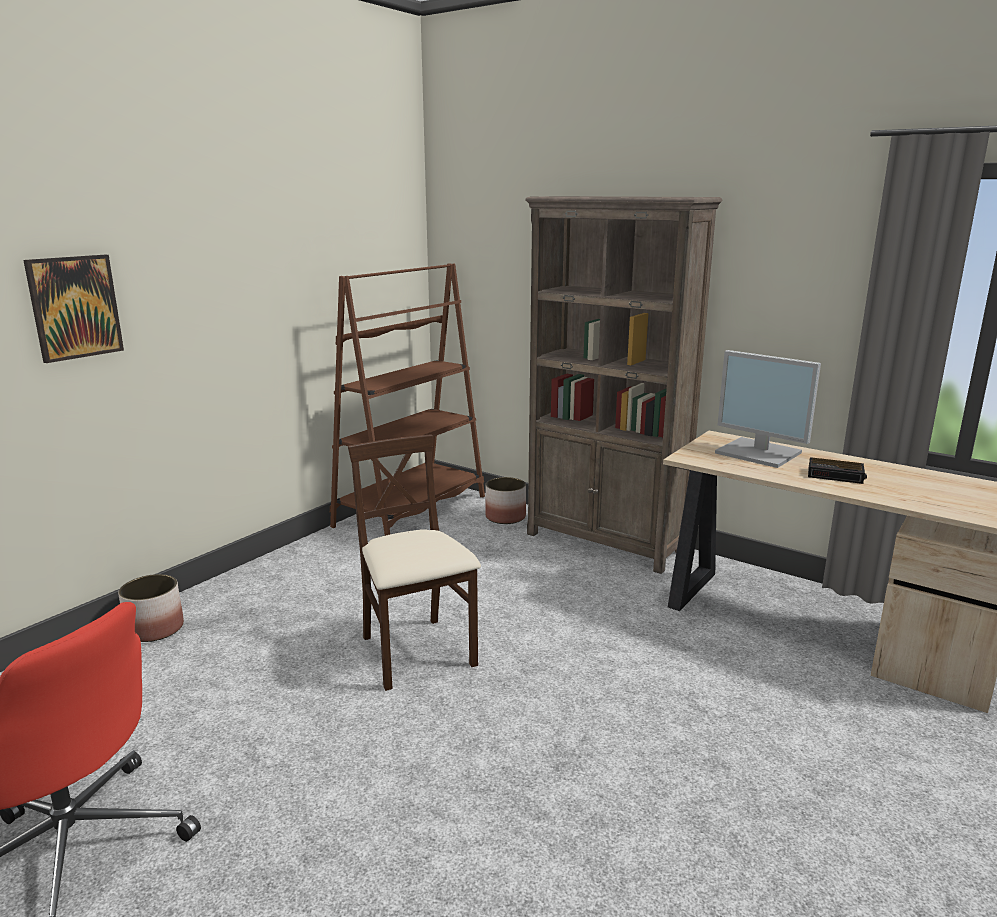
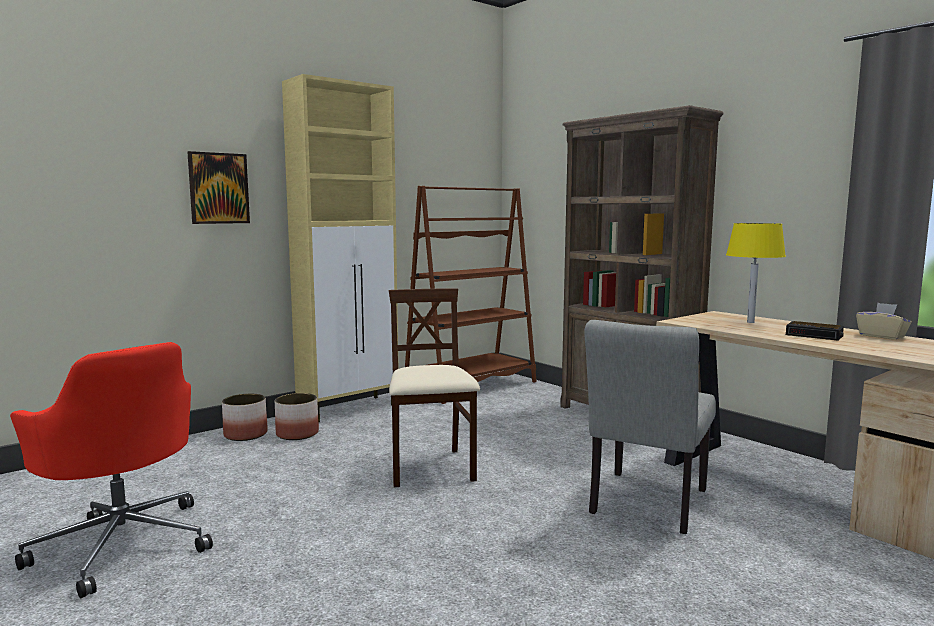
camera: 15 degrees right, 10 degrees down
planter [485,477,526,524] -> planter moved to [275,393,319,440]
monitor [715,350,821,468] -> yellow table lamp [726,223,786,323]
none -> beige cabinet [282,74,399,422]
none -> grey chair [584,320,716,534]
none -> beige tissue box [856,303,912,340]

